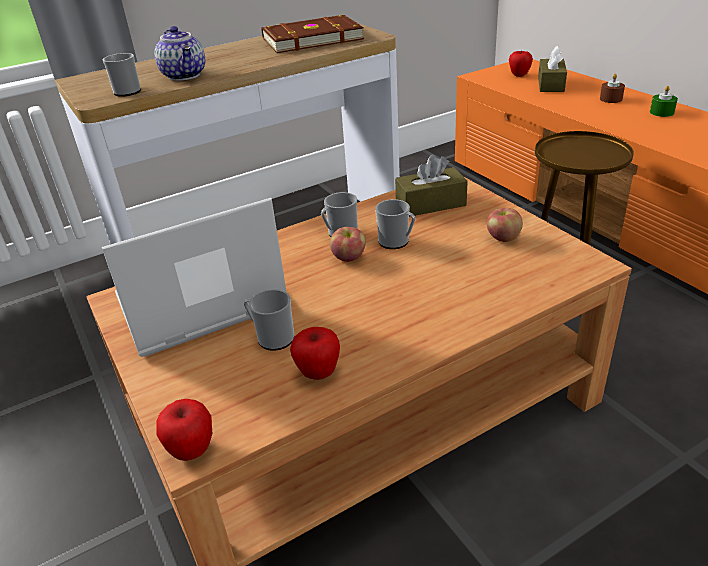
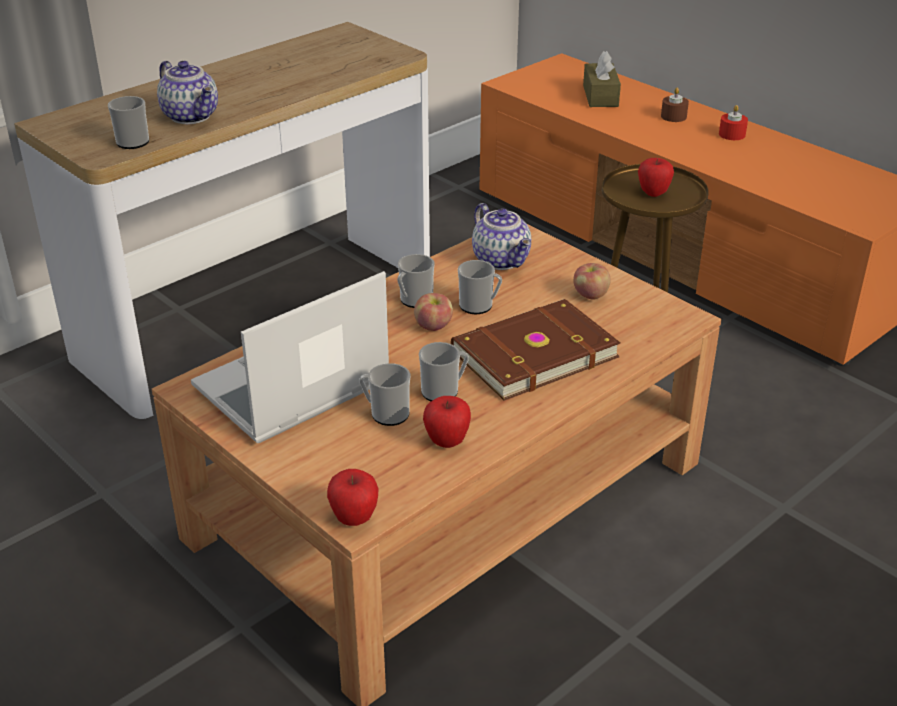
camera: 15 degrees left, 0 degrees up
brown book [261,15,364,53] -> brown book moved to [451,299,621,401]
brown tissue box [395,155,468,217] -> teapot [472,203,531,270]
apple [509,50,533,77] -> apple moved to [638,158,674,197]
green candle [650,86,678,117] -> red candle [719,105,748,140]
none -> mug [419,342,469,401]

